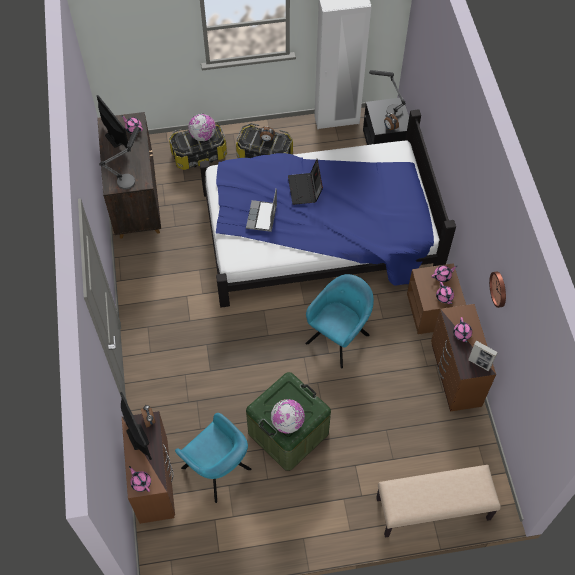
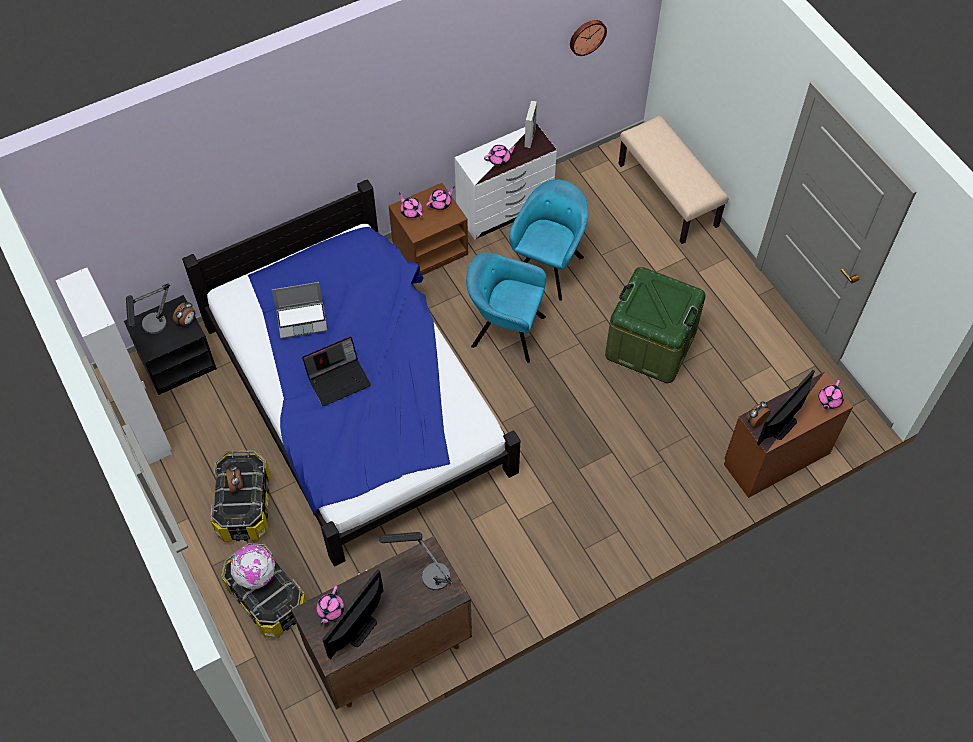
camera: 110 degrees left, 0 degrees up
turquoise armchair [175,413,252,503] -> turquoise armchair moved to [509,179,588,301]
laptop [246,188,277,232] -> laptop moved to [272,282,327,339]
globe [271,399,305,434] -> none
brown dresser [431,304,496,412] -> white dresser [455,123,557,239]
wall clock [489,272,506,308] -> wall clock moved to [570,20,607,56]

